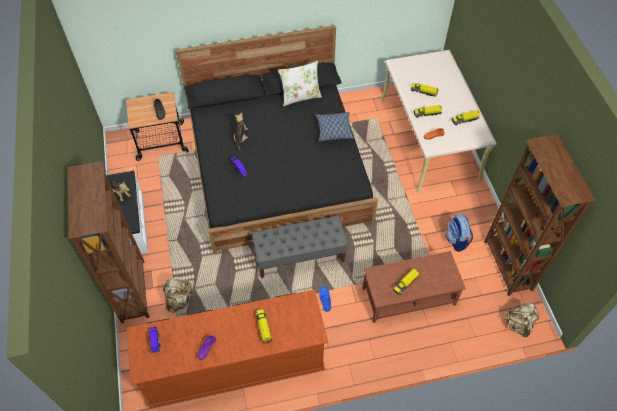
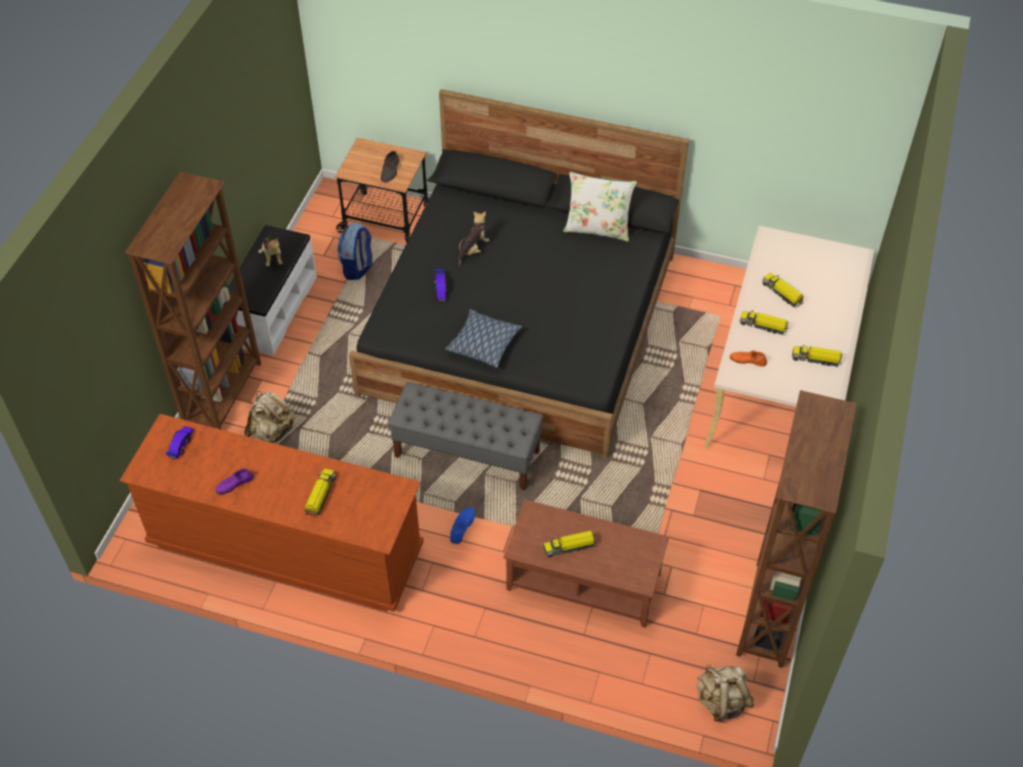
camera: 30 degrees right, 5 degrees down
pillow [315,112,353,141] -> pillow moved to [445,309,522,368]
backpack [446,214,473,252] -> backpack moved to [338,222,372,280]

